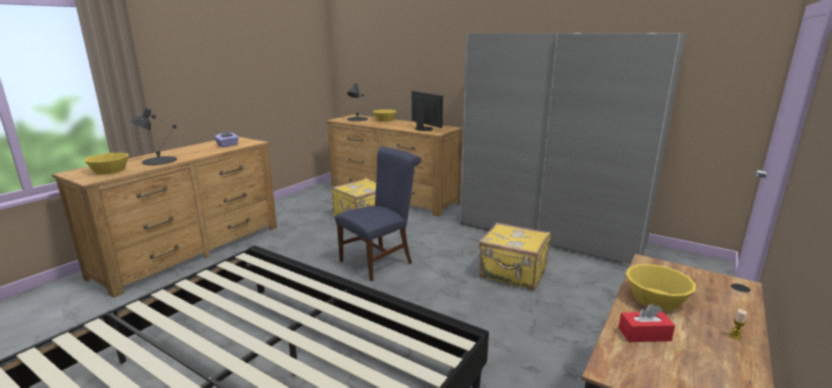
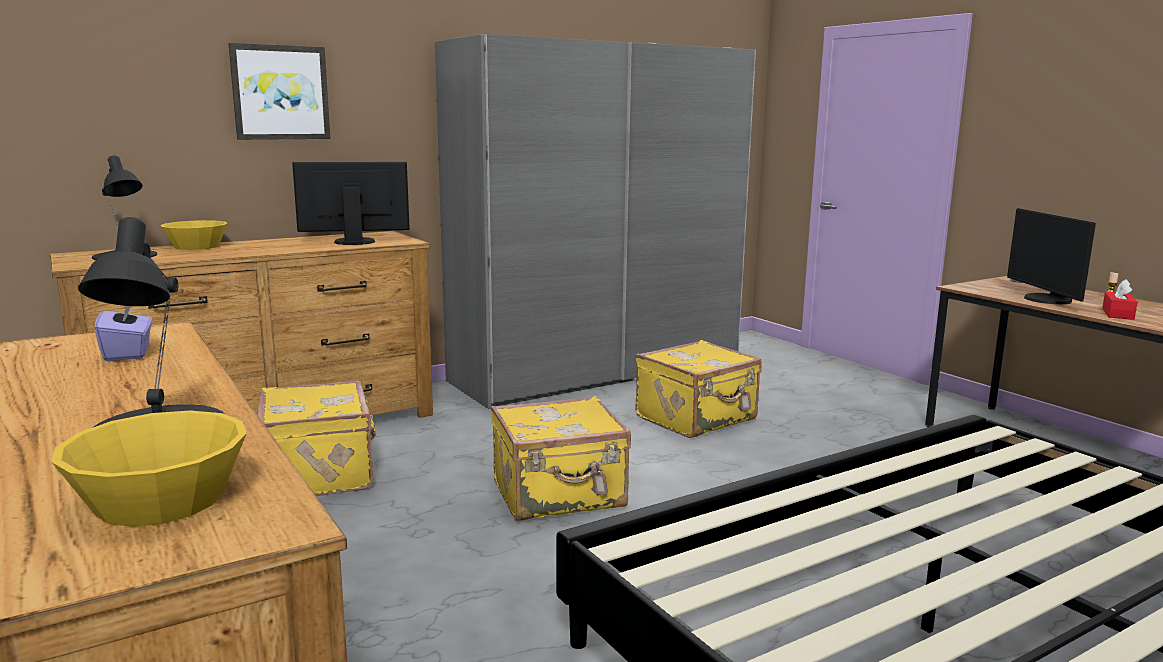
camera: 65 degrees left, 5 degrees down
blue chair [335,146,421,281] -> yellow suitcase [491,396,631,521]
yellow bowl [626,264,696,311] -> monitor [1007,208,1096,304]
none -> picture [228,43,330,140]

